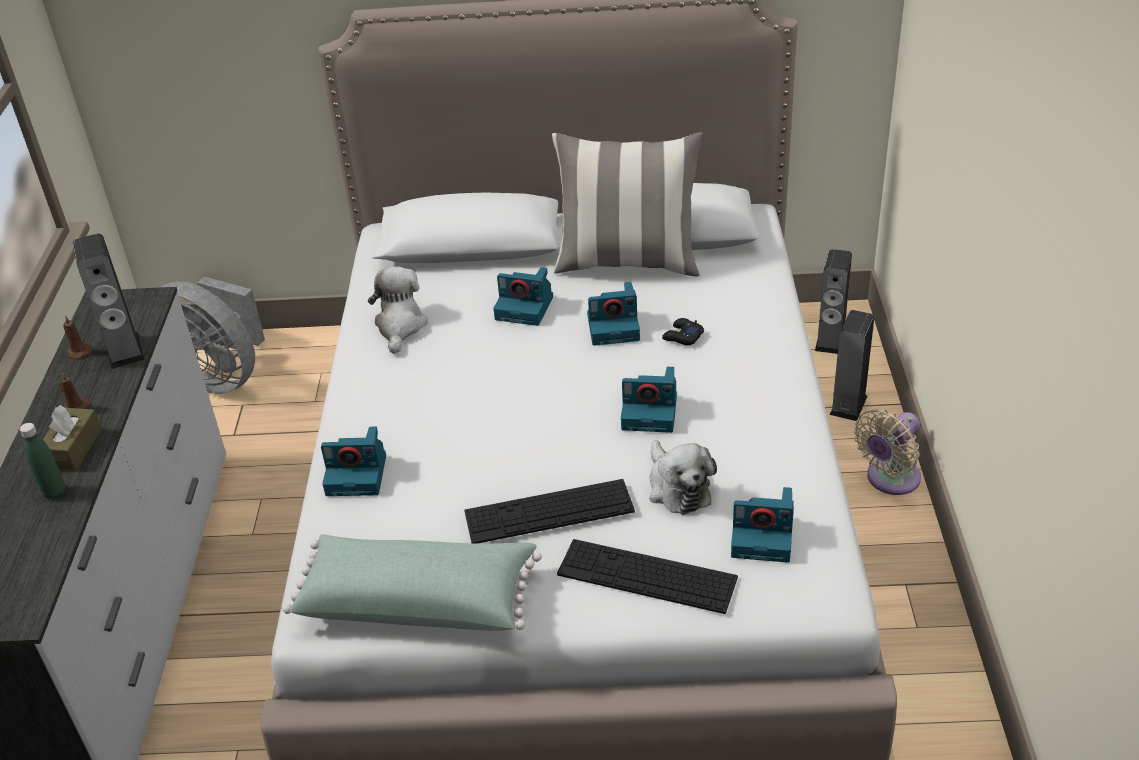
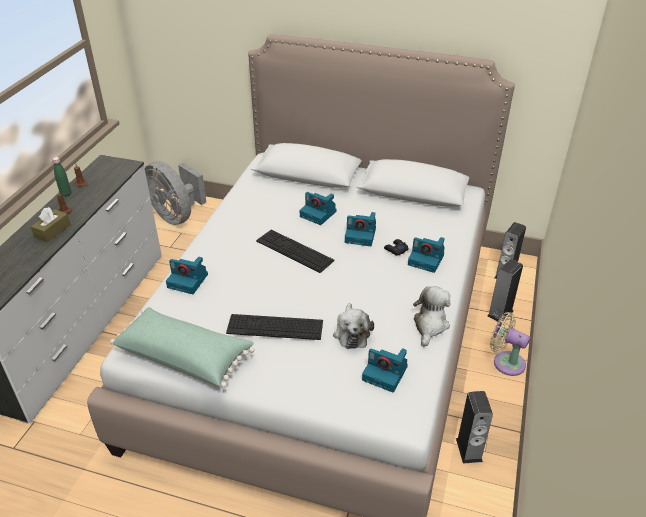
camera: 15 degrees right, 0 degrees up
green bottle [20,423,65,499] -> green bottle moved to [52,157,71,197]
speaker [73,234,145,369] -> speaker moved to [456,391,493,463]
plush toy [368,266,428,354] -> plush toy moved to [413,286,450,347]
pillow [552,132,703,276] -> none
keyboard [557,539,738,614] -> keyboard moved to [256,230,335,273]
camera [621,367,677,433] -> camera moved to [408,237,445,273]
beige fan [854,409,921,495] -> beige fan turned 60 degrees clockwise [490,312,530,376]

